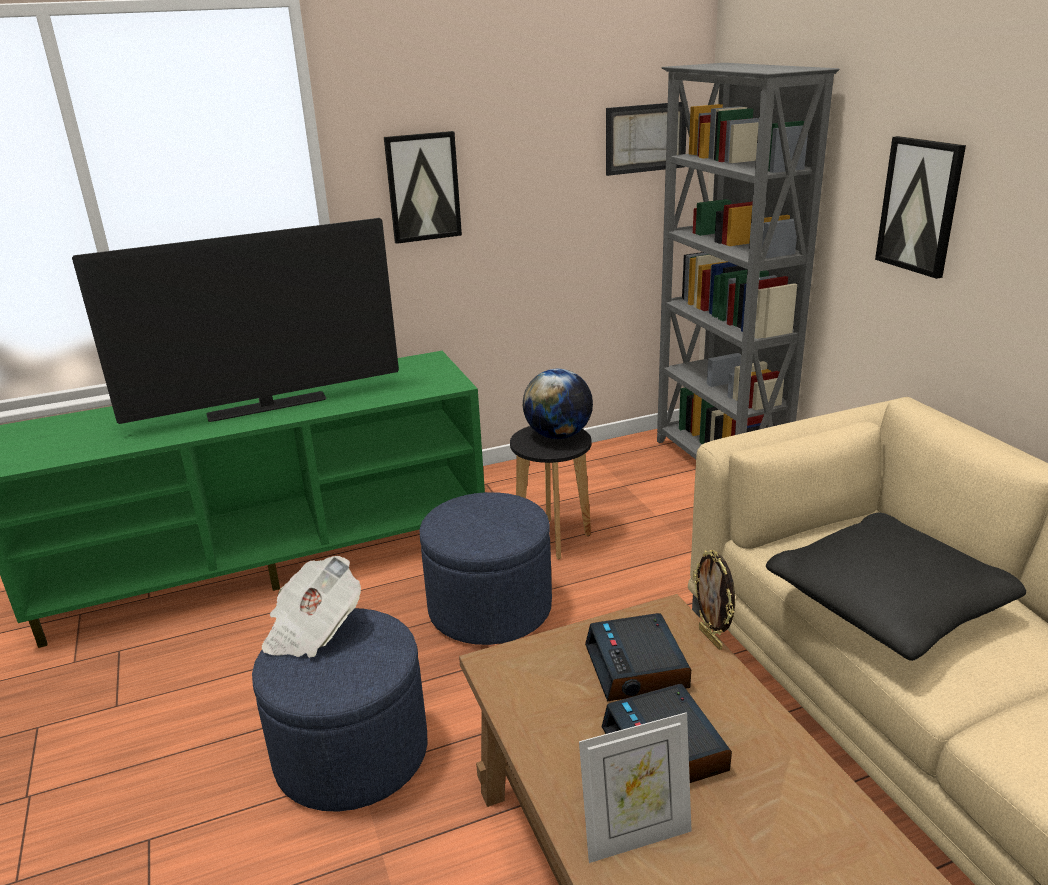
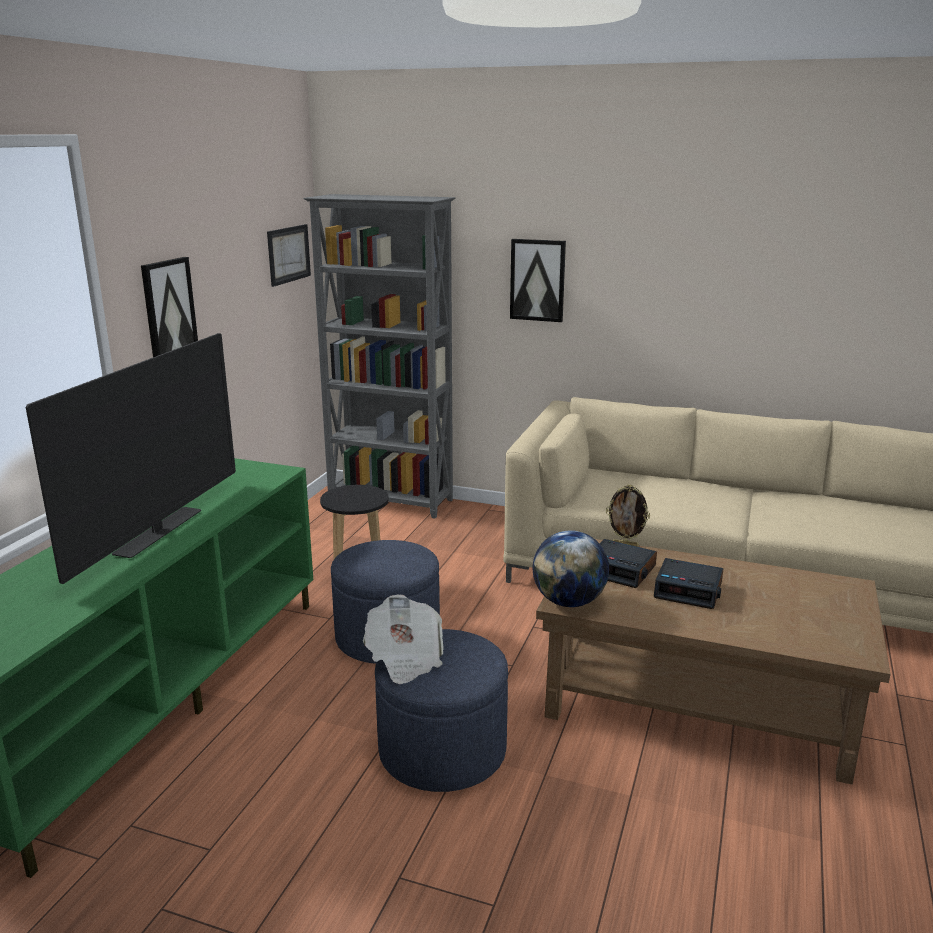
camera: 50 degrees left, 5 degrees down
globe [523,369,593,439] -> globe moved to [532,530,609,607]
picture frame [579,712,692,863] -> none
black pillow [766,513,1026,661] -> none

